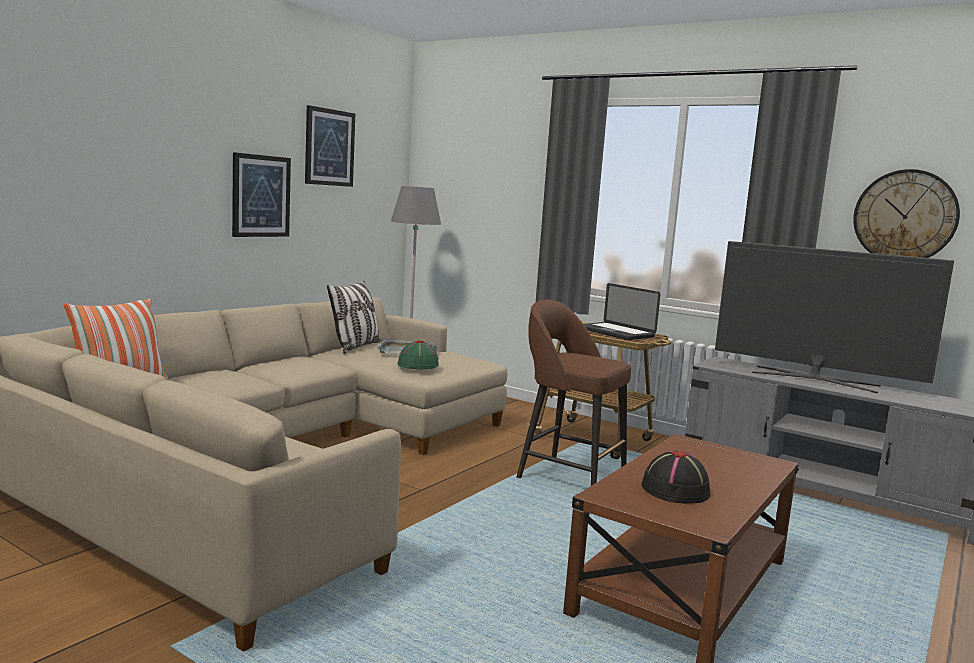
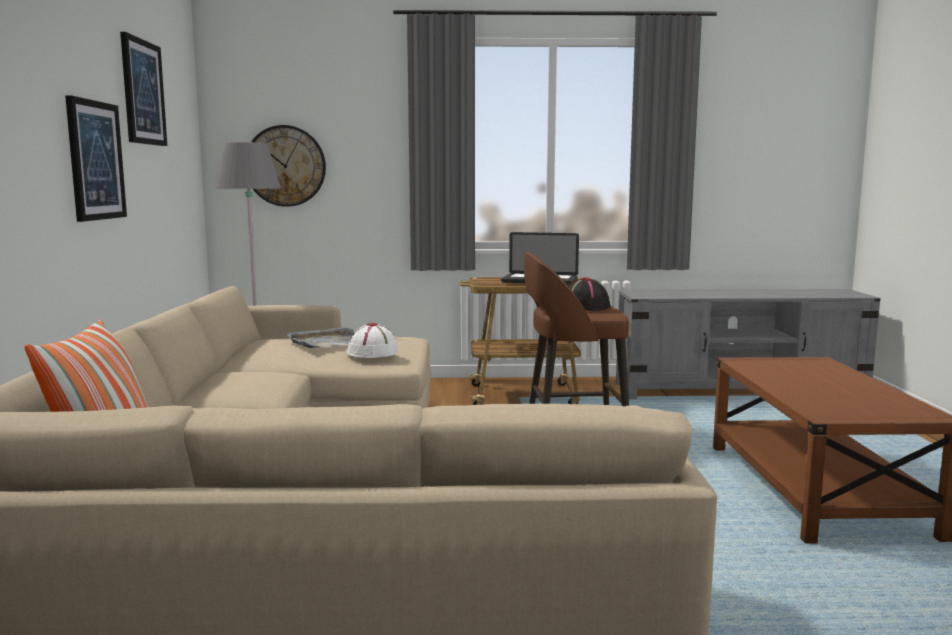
camera: 35 degrees left, 0 degrees up
pillow [327,281,381,354] -> none
green hat [397,341,439,369] -> white hat [347,323,398,358]
black hat [641,451,711,504] -> black hat moved to [569,278,611,311]
television [715,241,954,393] -> none
wall clock [853,169,960,258] -> wall clock moved to [251,125,326,207]

